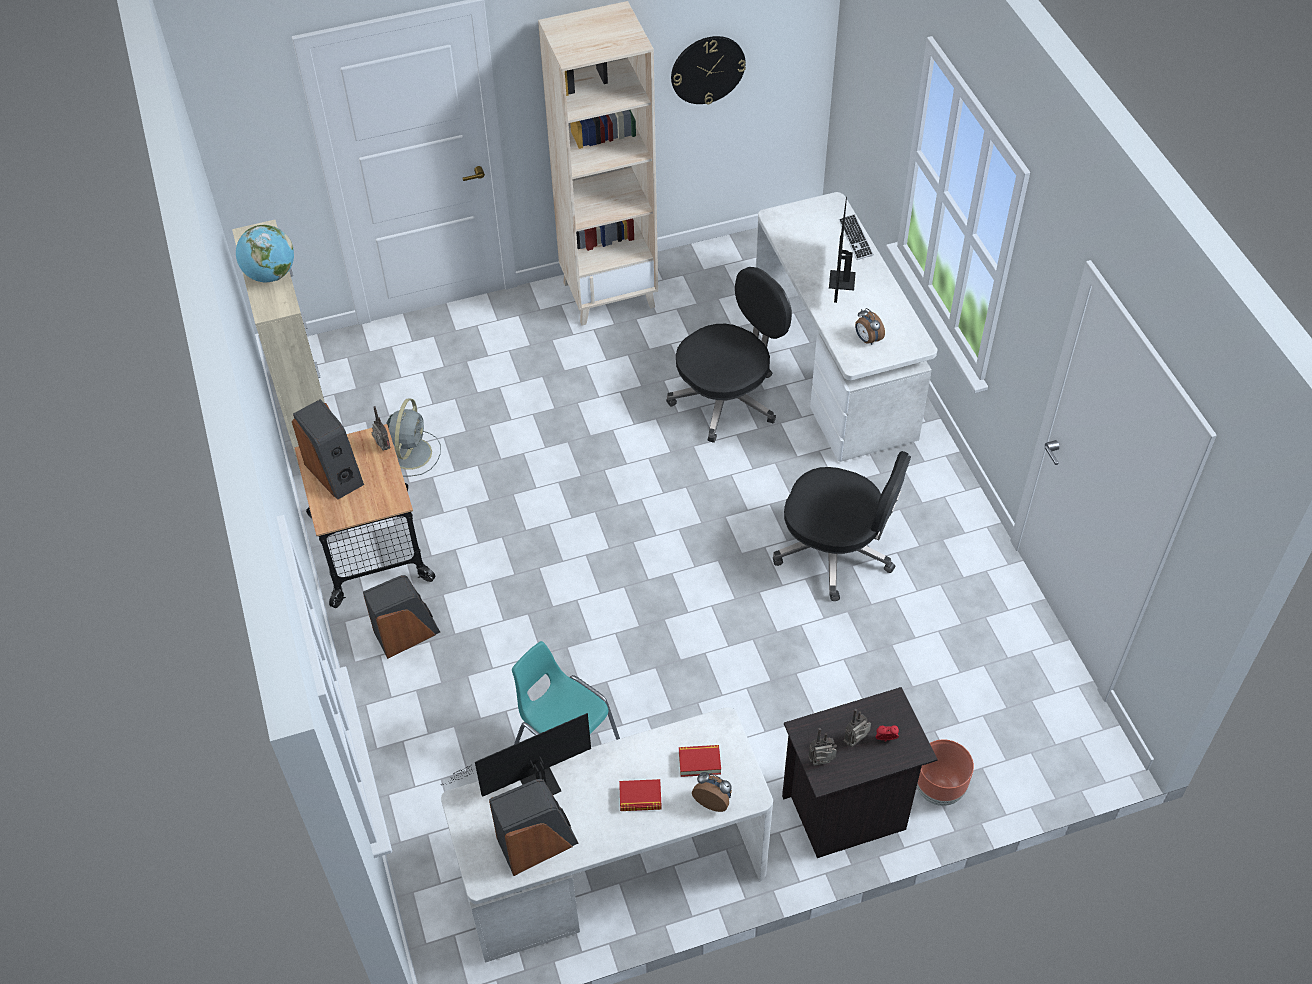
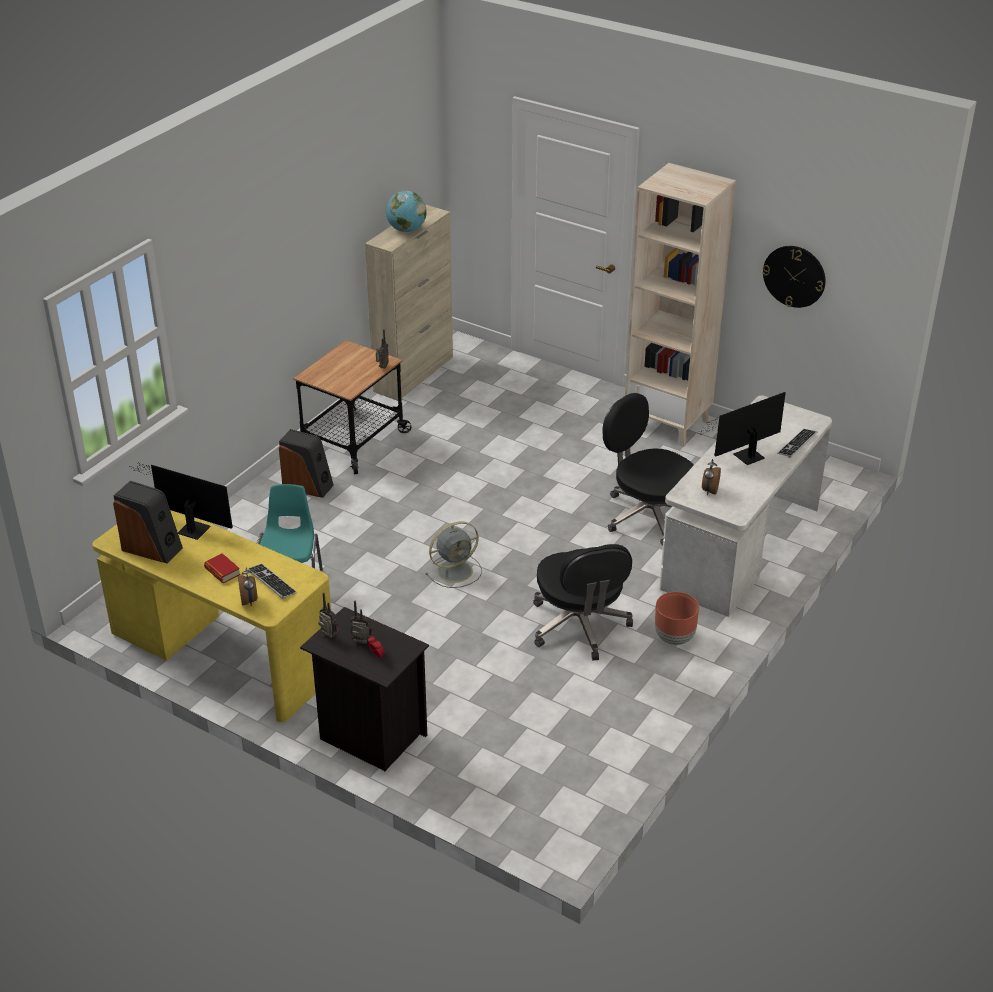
camera: 50 degrees right, 15 degrees down
speaker [292,399,364,500] -> none
grey fan [386,398,441,477] -> grey fan moved to [425,522,482,588]
white desk [441,707,773,963] -> yellow desk [92,510,331,722]
black office chair [666,267,792,443] -> black office chair turned 150 degrees counterclockwise [603,393,694,546]
book [679,745,721,777] -> keyboard [247,564,297,599]
brown planter [917,739,974,806] -> brown planter moved to [655,592,699,645]

